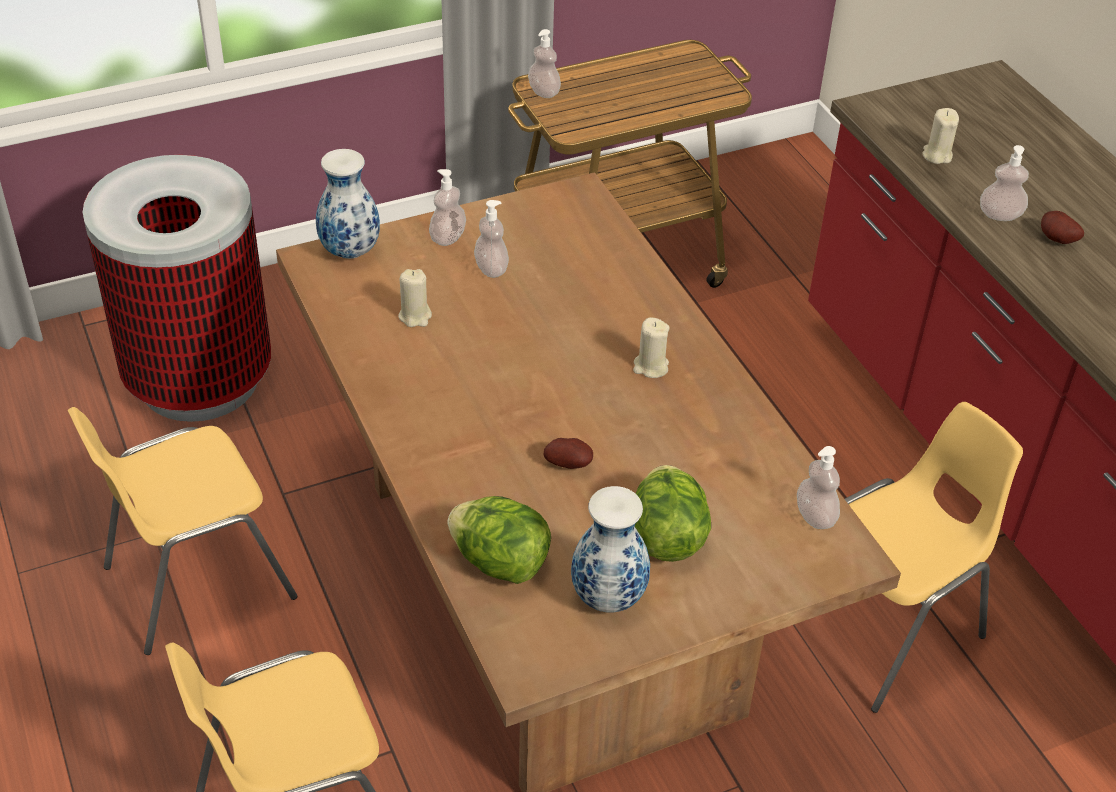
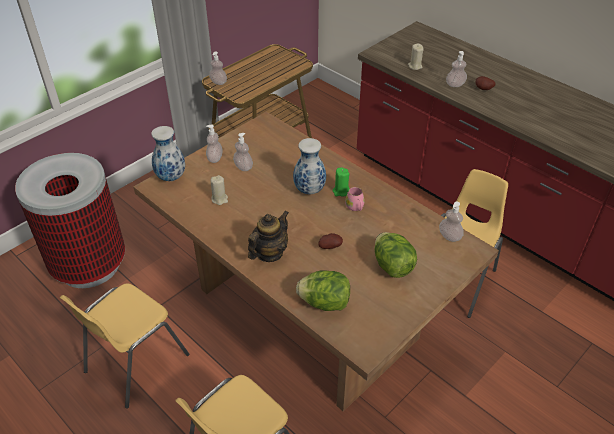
camera: 20 degrees left, 0 degrees up
vase [571,486,650,613] -> vase moved to [293,138,326,194]
beige candle [633,317,670,378] -> green candle [332,168,349,197]
none -> teapot [248,210,289,262]
none -> pink mug [345,187,365,211]

